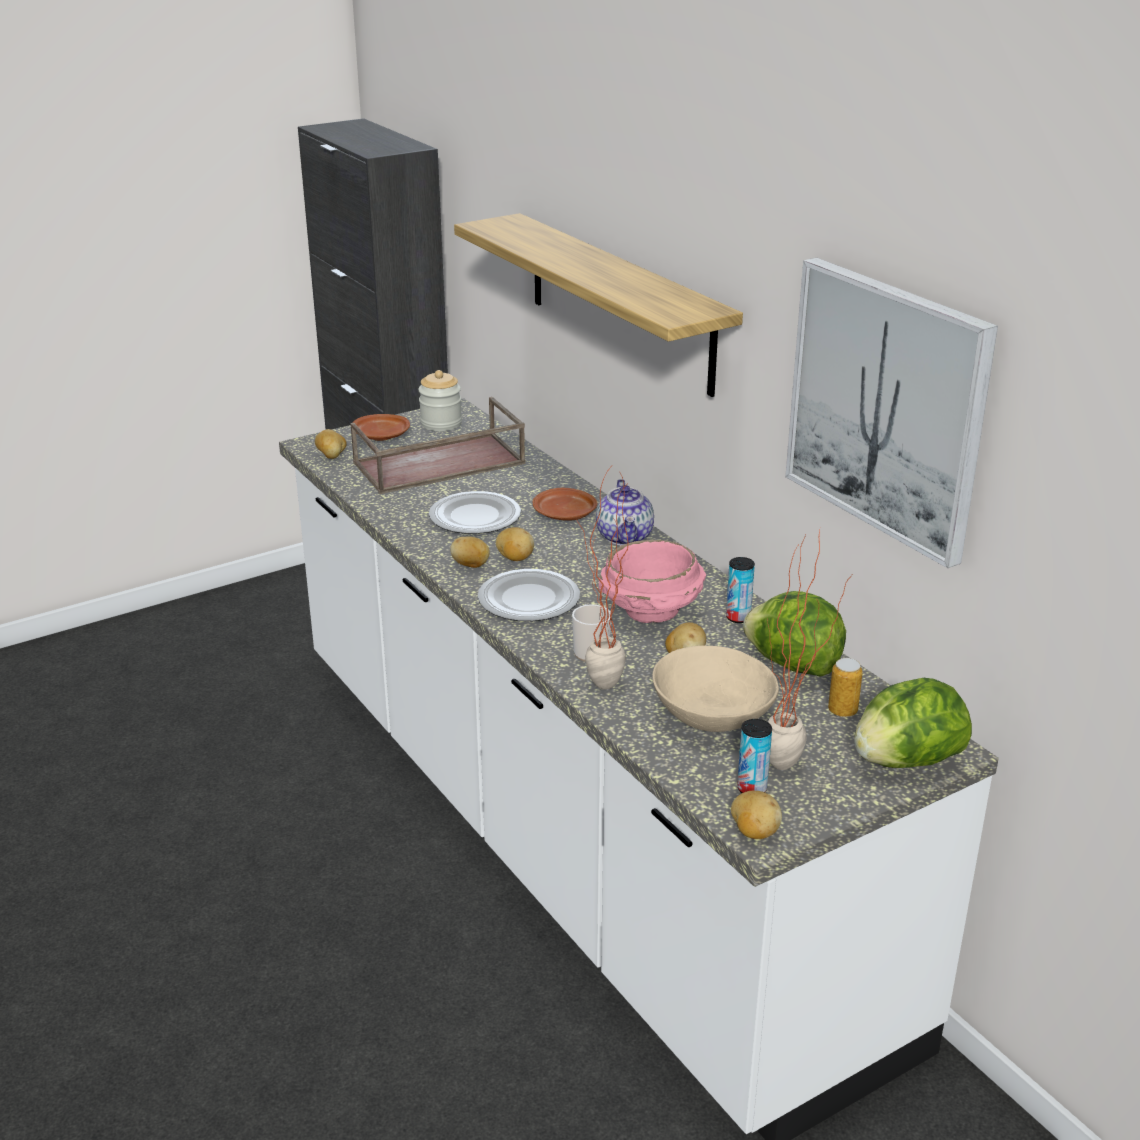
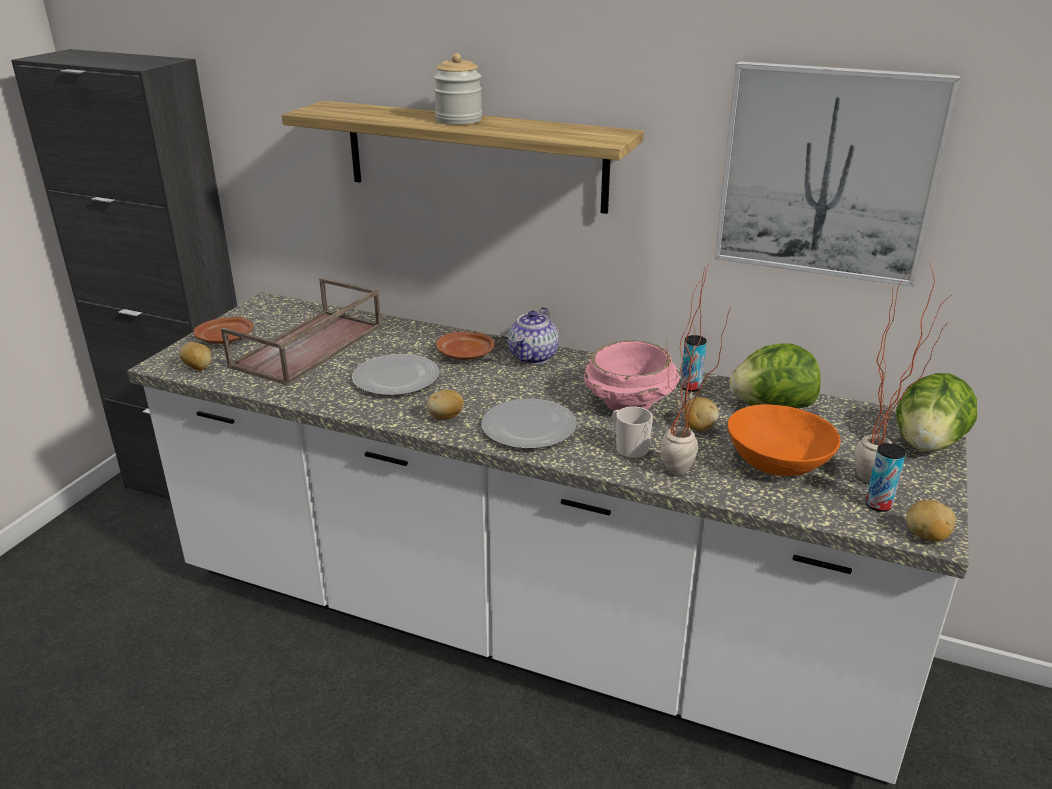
camera: 35 degrees left, 0 degrees up
jar [418,370,462,431] -> jar moved to [433,53,482,125]
potato [496,527,534,561] -> none
teapot [596,479,654,545] -> teapot turned 60 degrees clockwise [508,307,559,364]
beige bowl [652,645,779,732] -> orange bowl [727,404,840,476]
can [828,658,863,718] -> none

